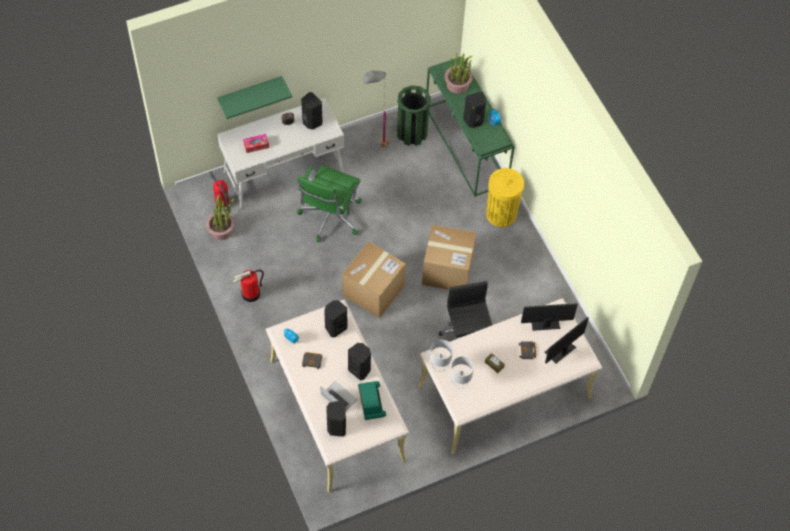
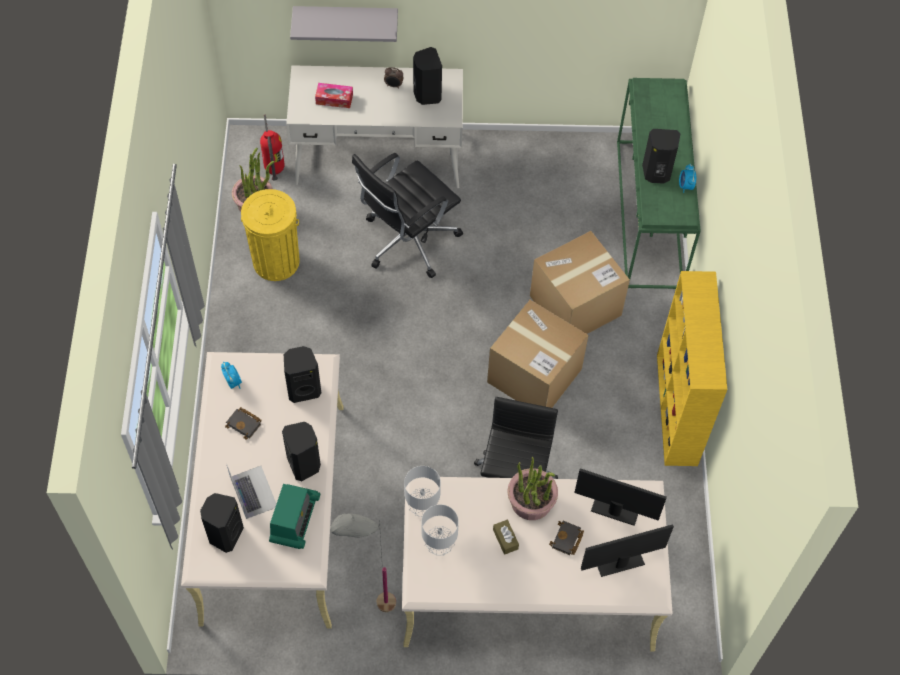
camera: 25 degrees right, 0 degrees up
green shelf [217,76,292,119] -> grey shelf [290,6,398,42]
fire extinguisher [233,270,264,302] -> none
green office chair [297,165,362,242] -> black office chair [352,153,463,278]
cardboard box [342,241,406,318] -> cardboard box moved to [530,231,630,334]
grey floor lamp [363,71,390,147] -> grey floor lamp moved to [330,513,396,612]
green trash can [397,86,431,146] -> none
potted plant [445,53,472,94] -> potted plant moved to [508,457,558,520]
yellow trash can [486,168,524,227] -> yellow trash can moved to [241,189,300,281]
none -> yellow bookcase [657,271,727,466]

